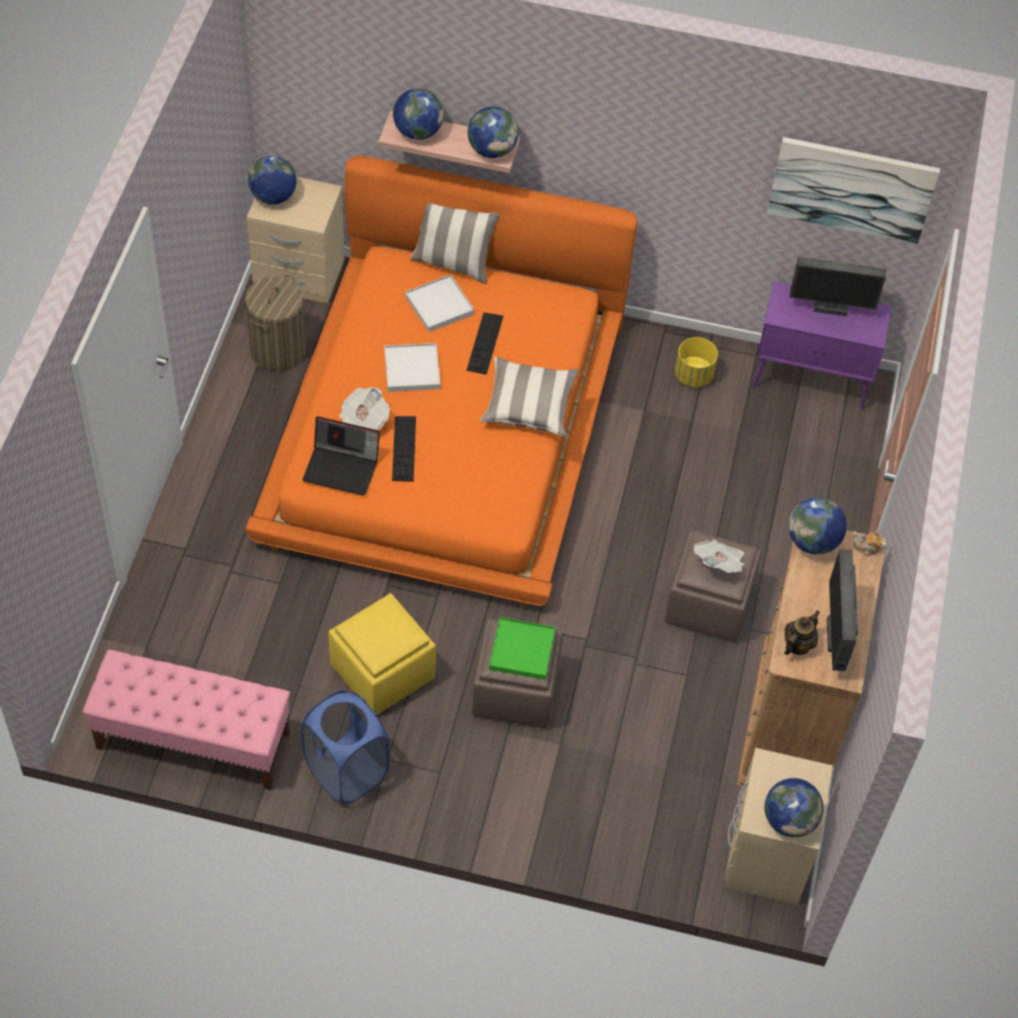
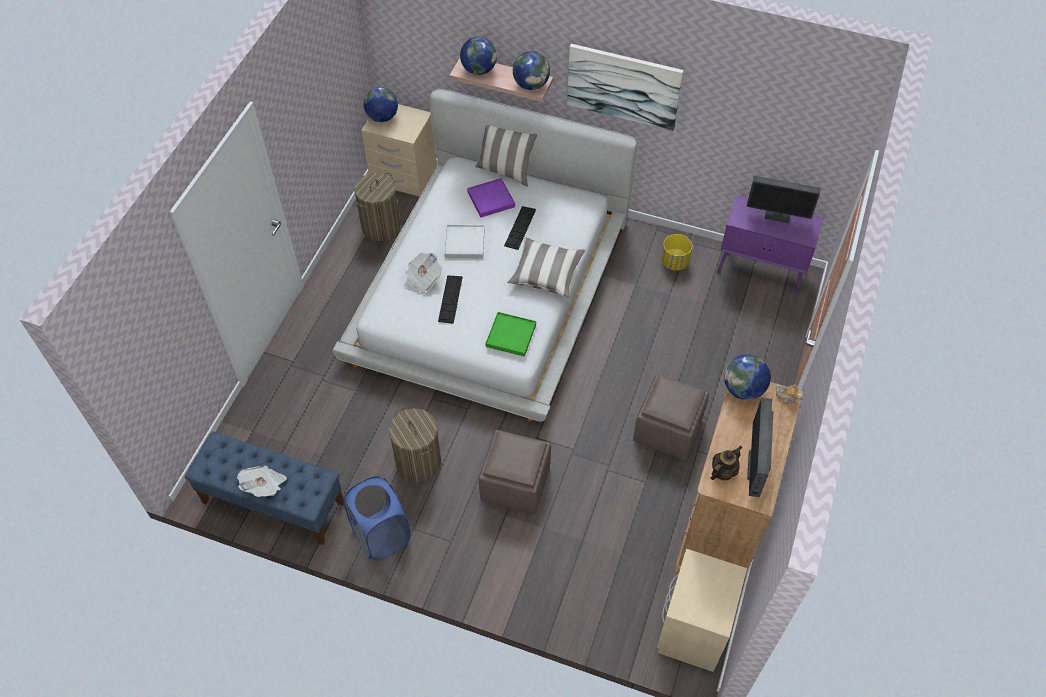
camera: 10 degrees right, 0 degrees up
pink bench [83,650,290,790] -> blue bench [185,431,344,545]
orange bed [245,156,638,607] -> white bed [333,89,637,422]
laptop [302,416,380,496] -> none
yellow ottoman [328,593,436,715] -> laundry basket [389,408,441,482]
white tray [405,274,474,332] -> purple tray [467,178,515,217]
green tray [489,617,556,680] -> green tray moved to [485,312,536,357]
newspaper [694,539,744,573] -> newspaper moved to [237,465,287,497]
globe [764,778,824,837] -> none
picture [767,137,940,244] -> picture moved to [567,44,684,131]

